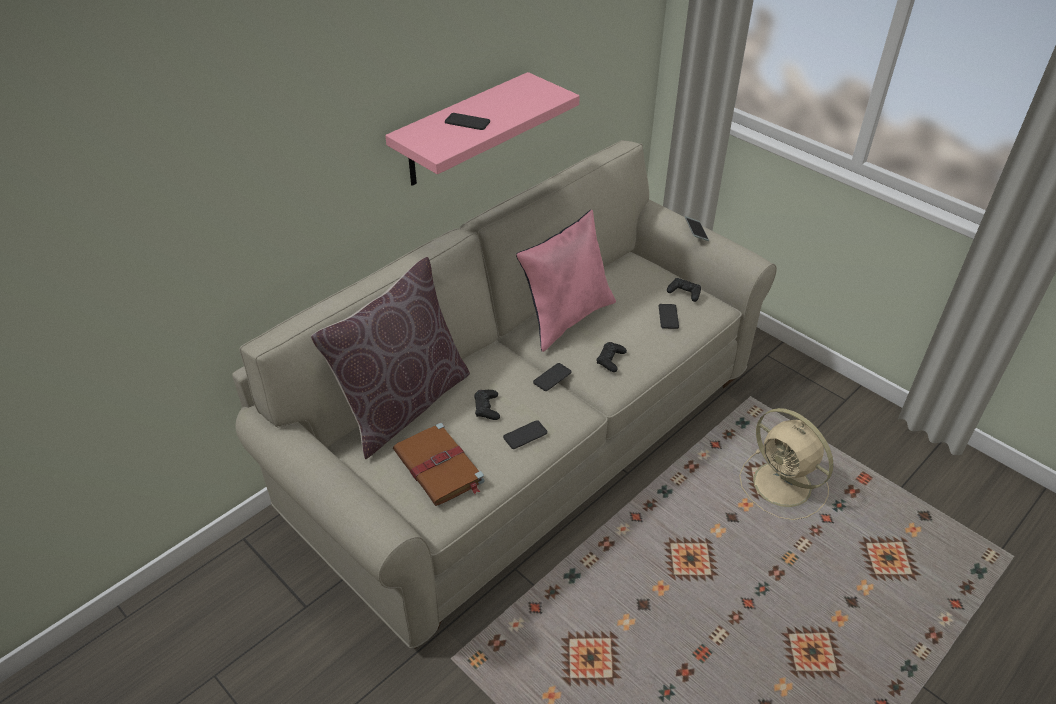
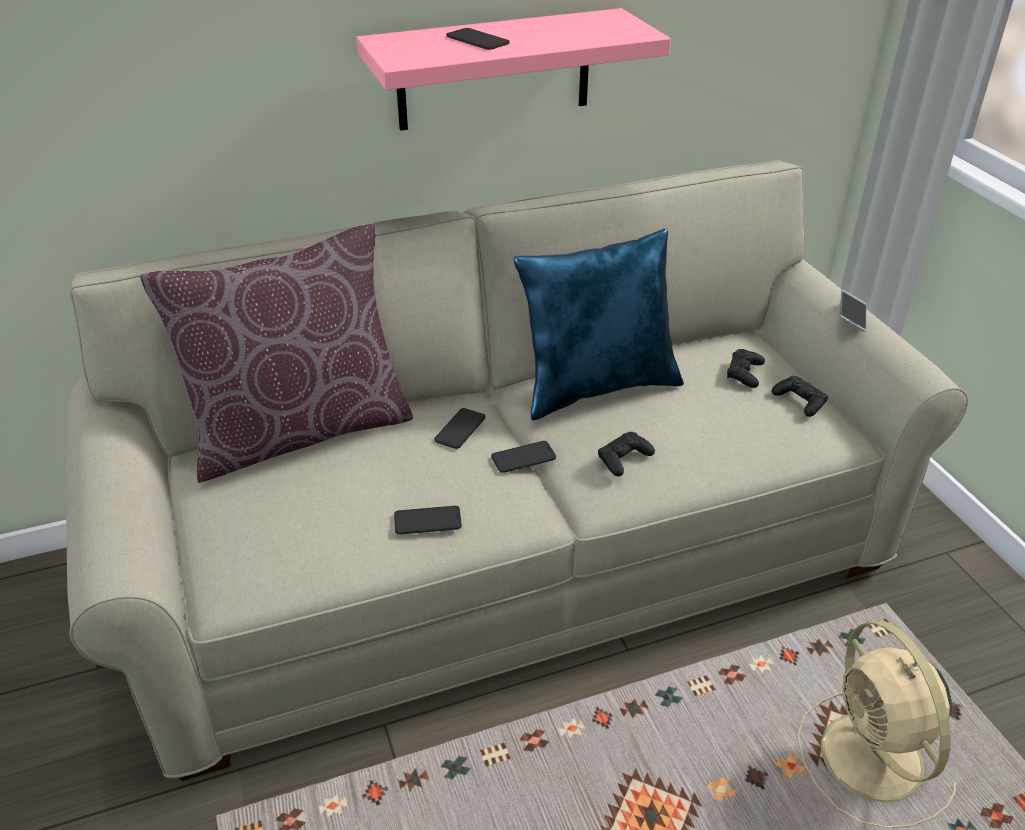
camera: 25 degrees right, 5 degrees down
brown book [393,423,485,506] -> none
black game controller [474,390,500,420] -> black game controller moved to [727,349,765,388]
pink pillow [516,210,616,352] -> blue pillow [514,229,684,420]
phone [659,304,679,329] -> phone moved to [434,408,485,449]

